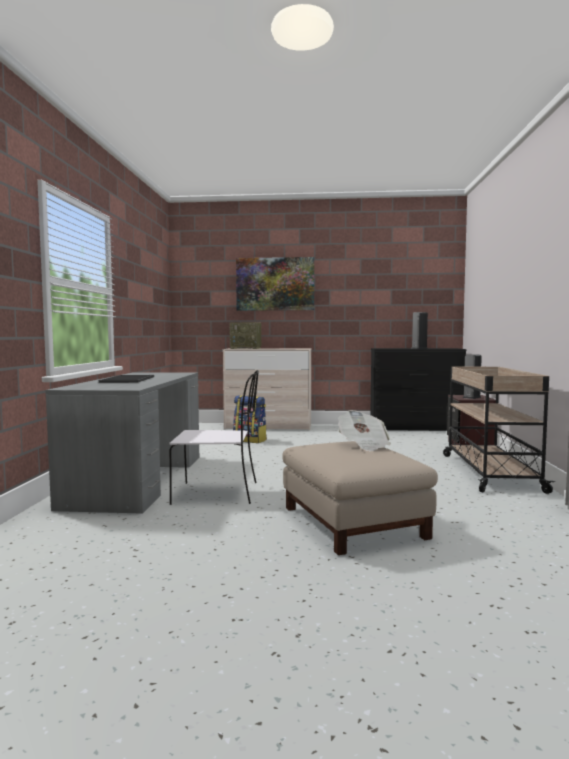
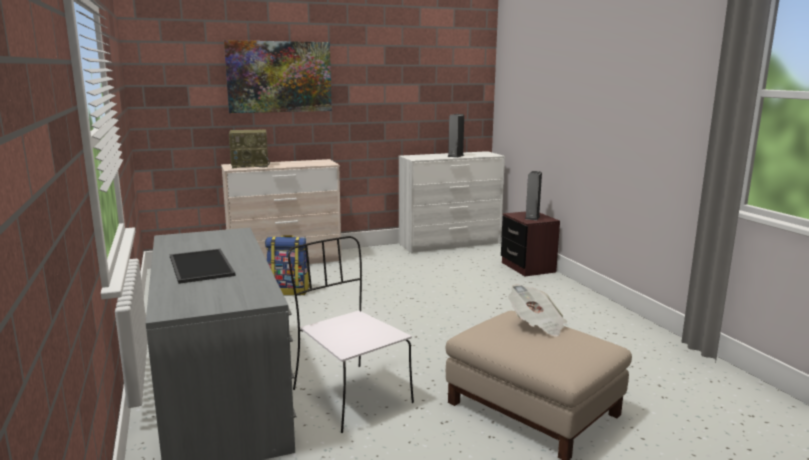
camera: 25 degrees left, 10 degrees up
white chair [169,370,259,505] -> white chair turned 105 degrees counterclockwise [288,236,414,433]
black dresser [370,348,466,431] -> white dresser [399,151,506,253]
beige cart [443,367,555,494] -> none

